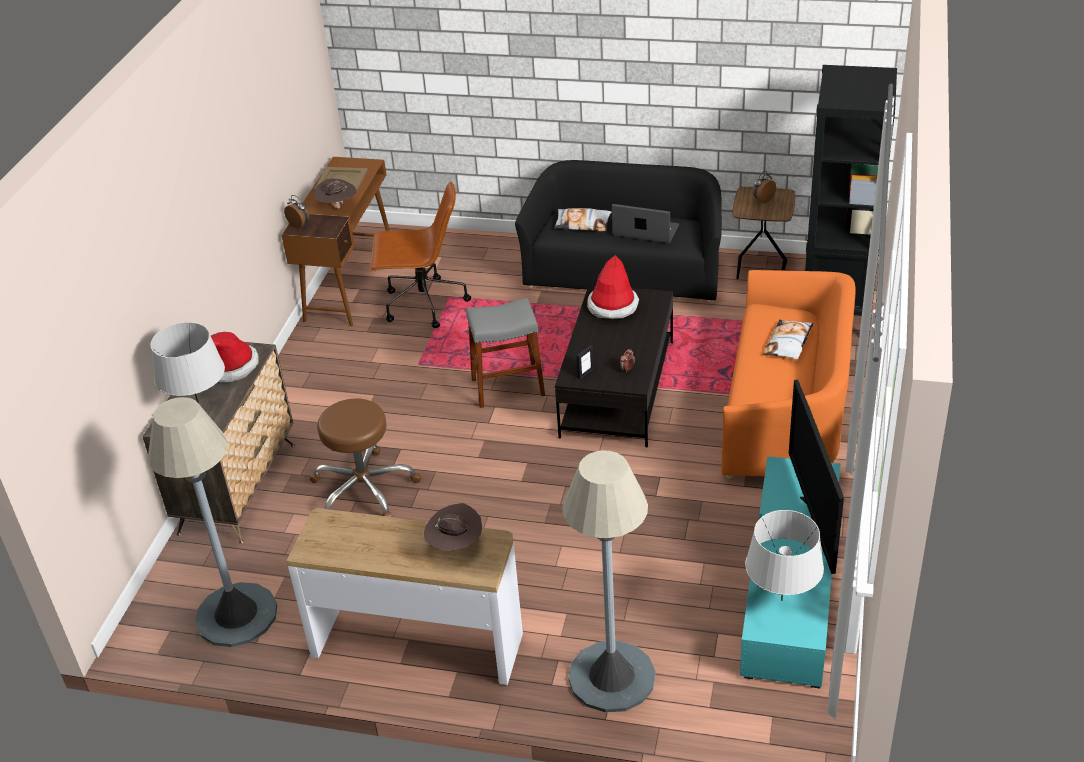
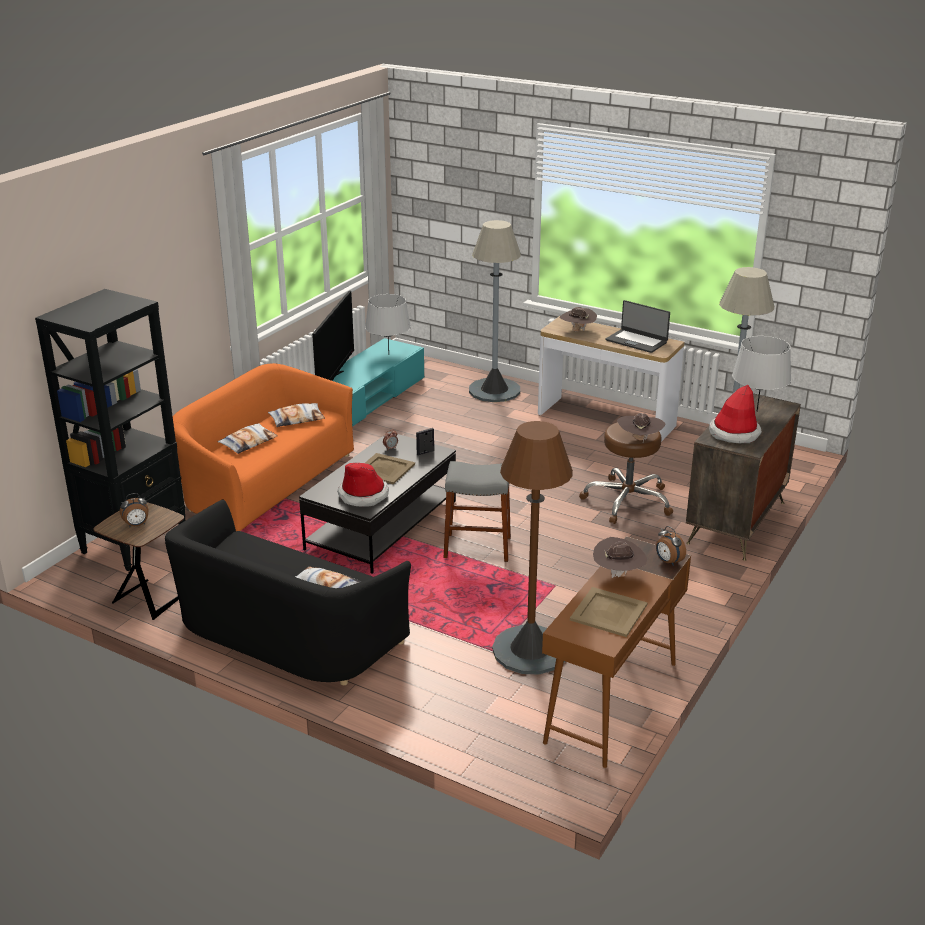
camera: 165 degrees left, 10 degrees down
brown office chair [370,181,471,328] -> brown floor lamp [492,421,573,674]
laptop [612,204,679,243] -> laptop moved to [606,300,670,353]
none -> pillow [268,403,325,427]
none -> beige tray [365,453,415,484]
none -> brown hat [617,413,666,442]

